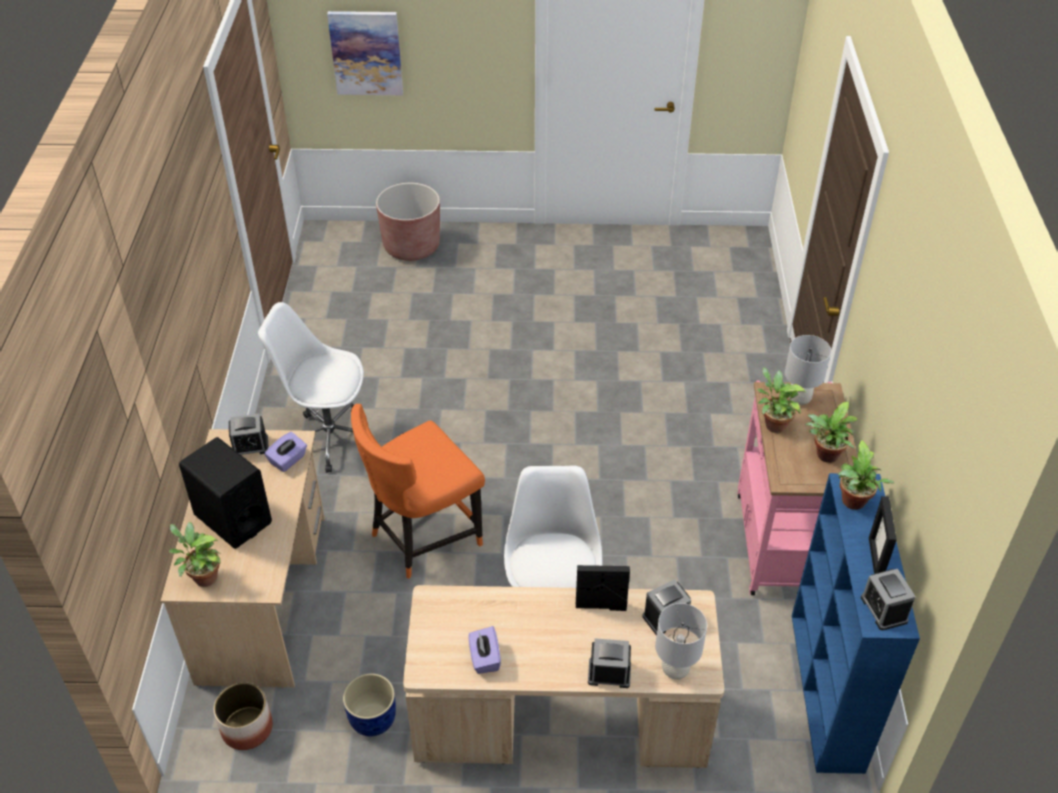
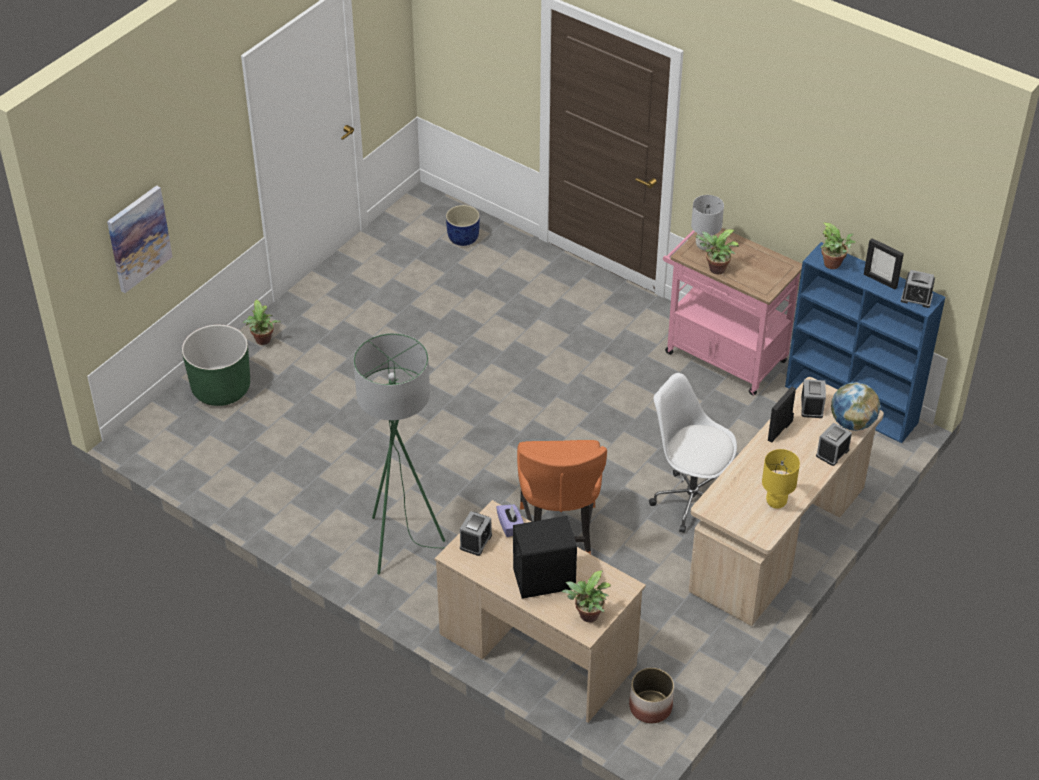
camera: 55 degrees left, 0 degrees up
white office chair [258,302,364,473] -> green floor lamp [354,333,445,575]
blue planter [343,673,396,736] -> blue planter moved to [446,205,480,246]
brown planter [376,183,440,261] -> green planter [182,325,250,406]
purple tissue box [469,626,501,674] -> yellow table lamp [762,449,800,509]
grey table lamp [655,603,707,680] -> globe [831,382,880,431]
potted plant [805,402,857,463] -> potted plant moved to [243,299,281,345]

